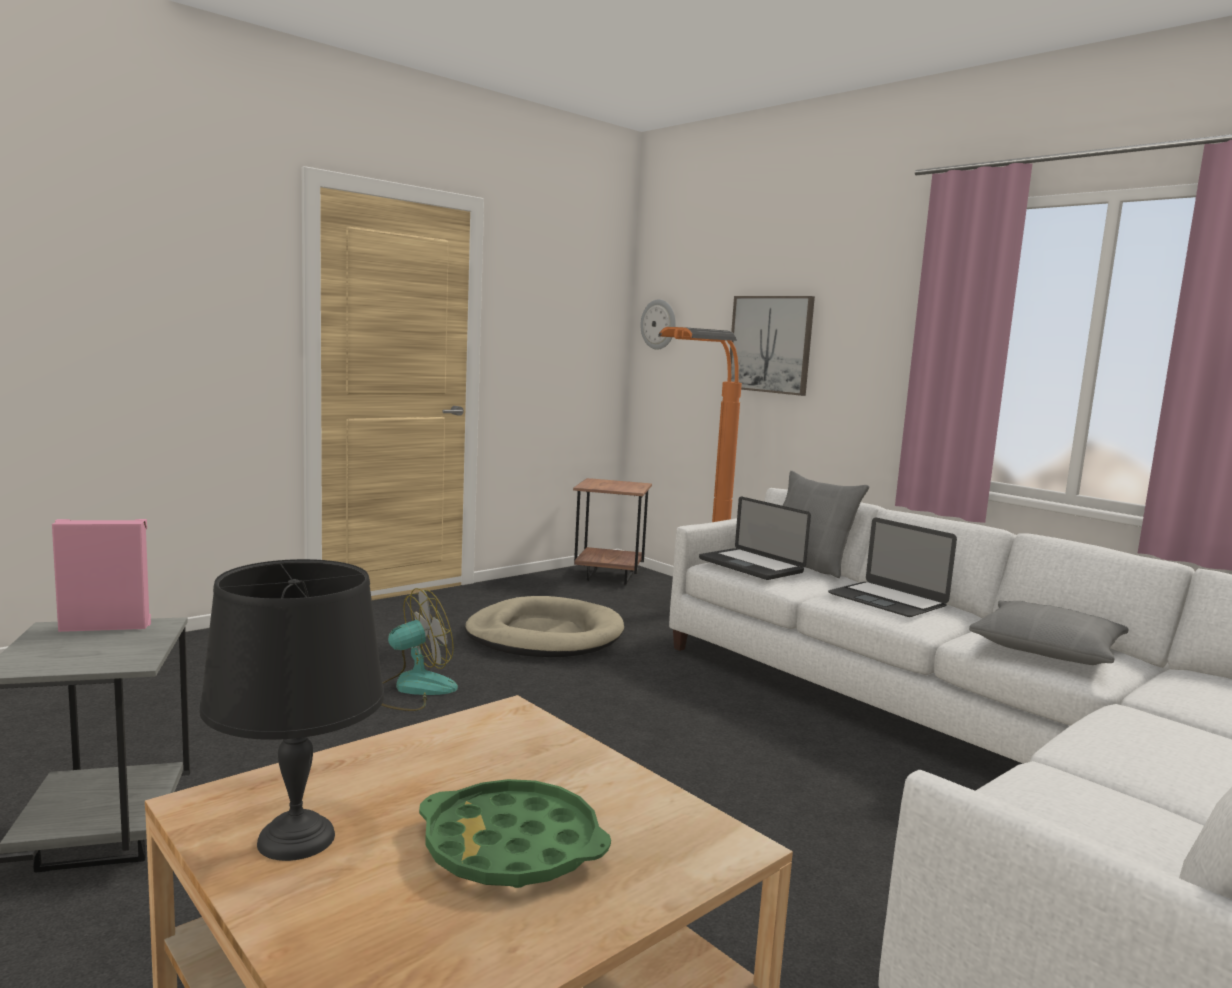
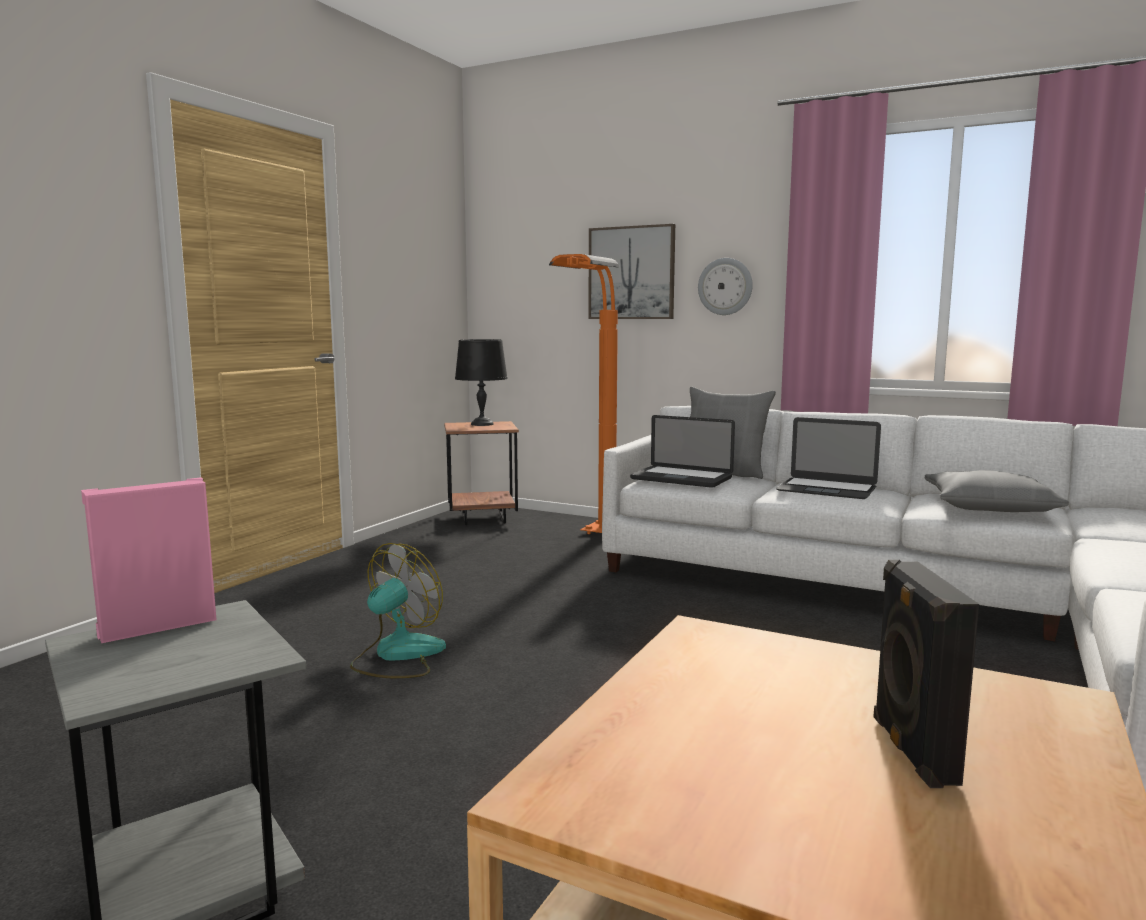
camera: 20 degrees left, 0 degrees up
black table lamp [199,559,384,861] -> black table lamp moved to [455,339,508,426]
green tray [419,779,611,888] -> black speaker [874,560,979,788]
beige dog bed [465,596,624,657] -> none
wall clock [640,299,676,350] -> wall clock moved to [698,258,753,315]

